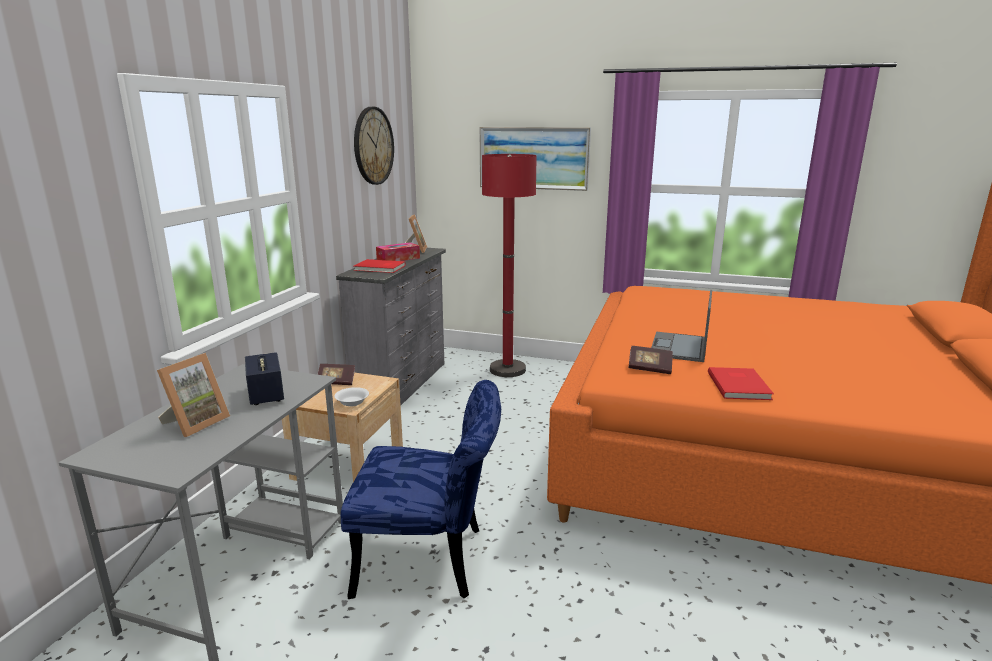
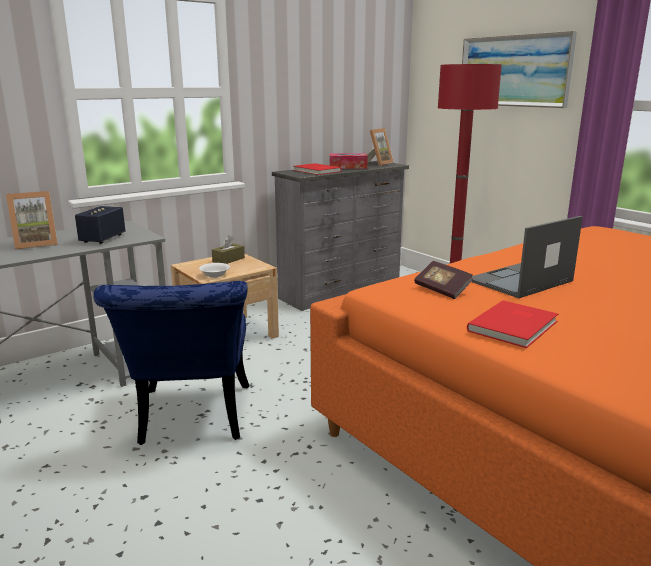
camera: 35 degrees right, 0 degrees up
book [317,364,355,385] -> brown tissue box [212,235,245,264]
blue chair [341,380,501,599] -> blue chair turned 45 degrees clockwise [93,281,250,445]
wall clock [354,107,394,185] -> none

